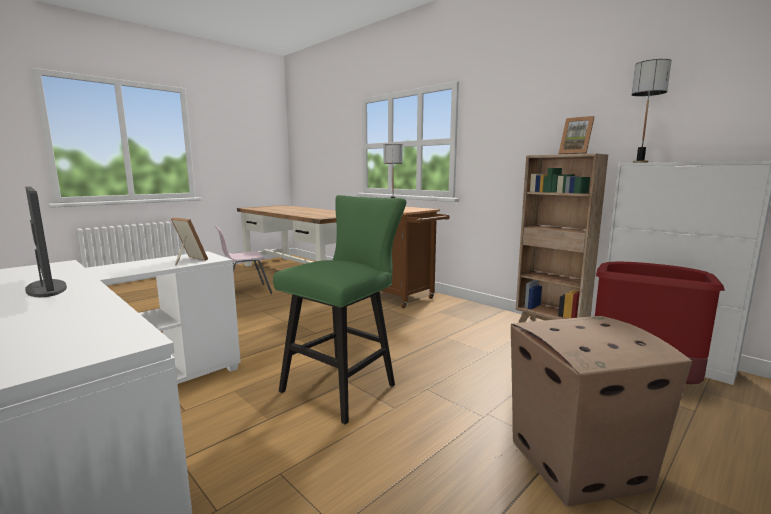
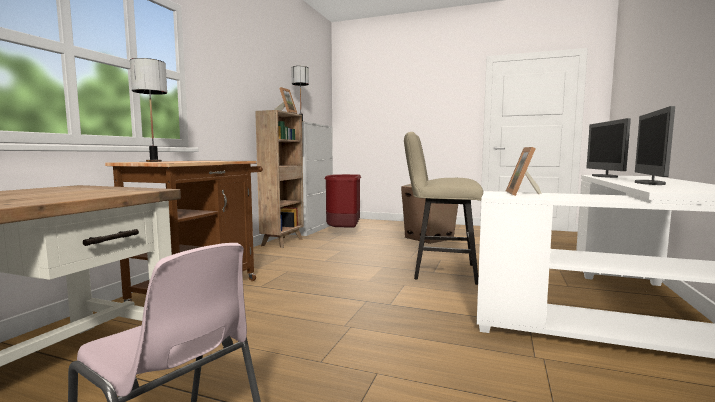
camera: 115 degrees left, 5 degrees down
green stool [273,195,406,425] -> beige stool [404,132,483,285]
none -> monitor [586,118,631,178]

